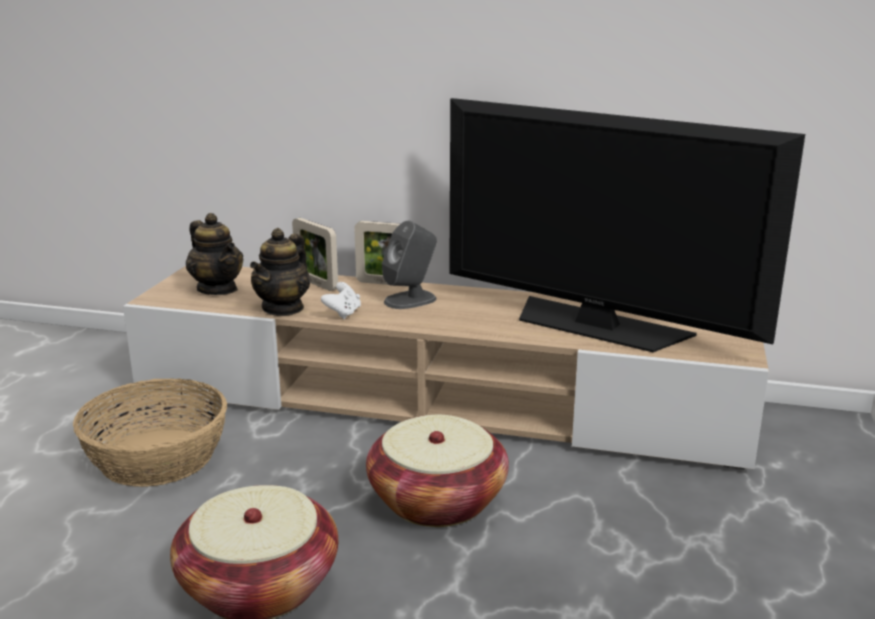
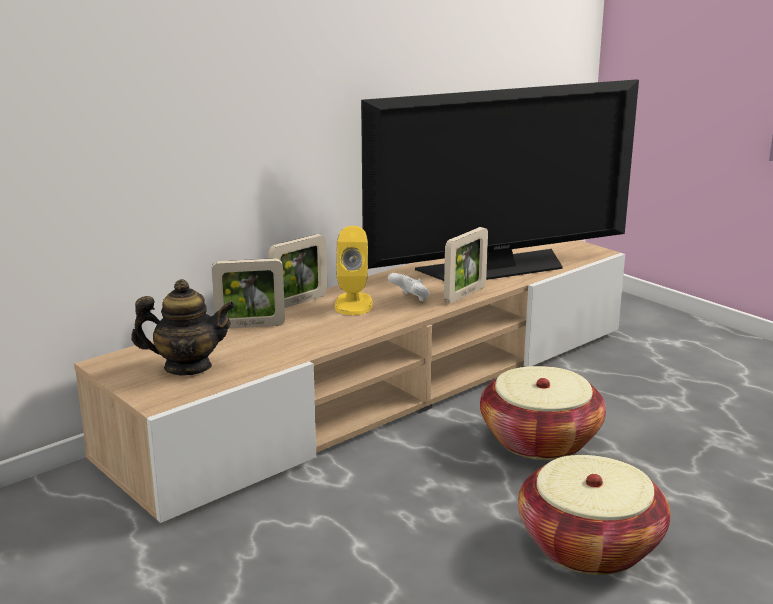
camera: 55 degrees left, 0 degrees up
basket [73,378,227,487] -> none
teapot [250,228,310,316] -> none
white game controller [321,282,361,319] -> white game controller moved to [388,273,429,302]
grey speaker [382,221,437,309] -> yellow speaker [335,226,373,315]
none -> picture frame [444,227,488,303]

